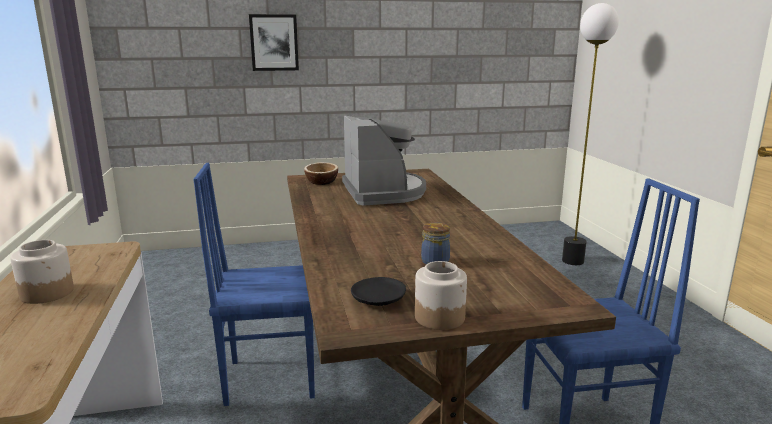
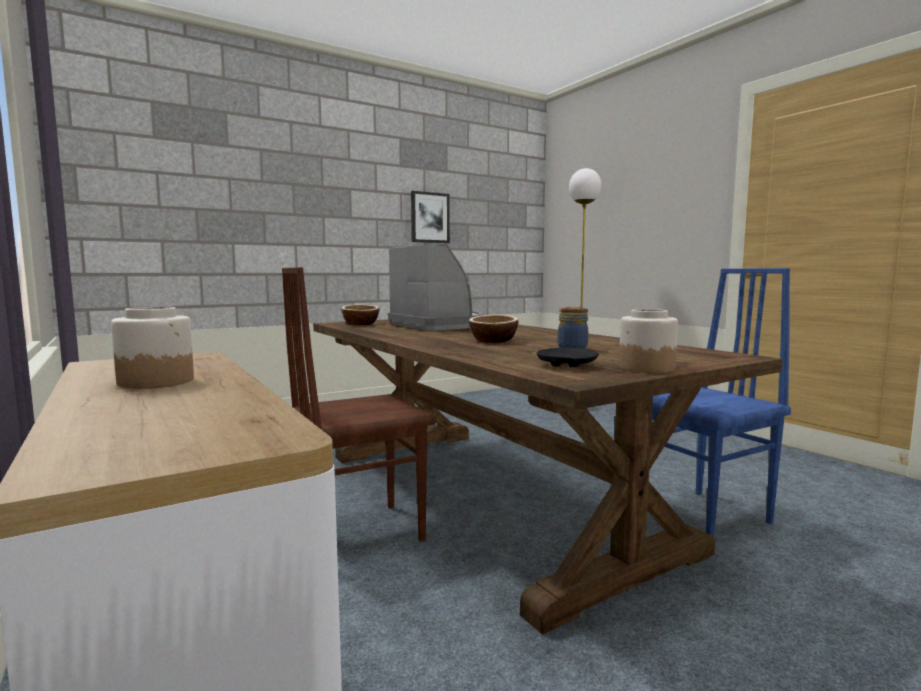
camera: 20 degrees left, 10 degrees down
blue chair [193,163,315,406] -> brown chair [282,267,436,542]
picture [249,14,299,71] -> picture moved to [411,191,450,243]
none -> bowl [469,315,519,343]

